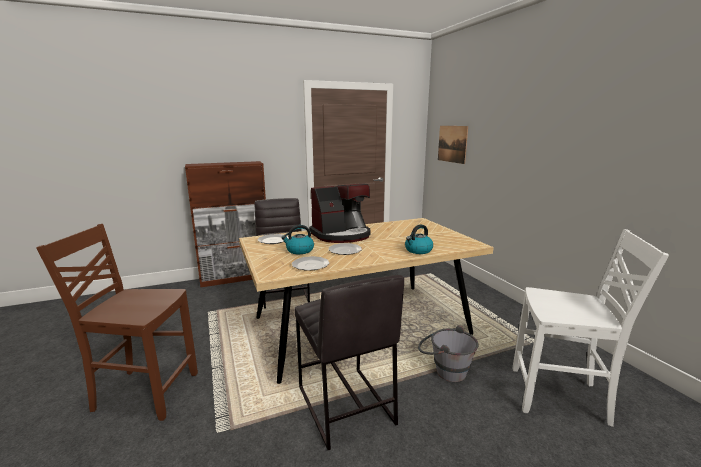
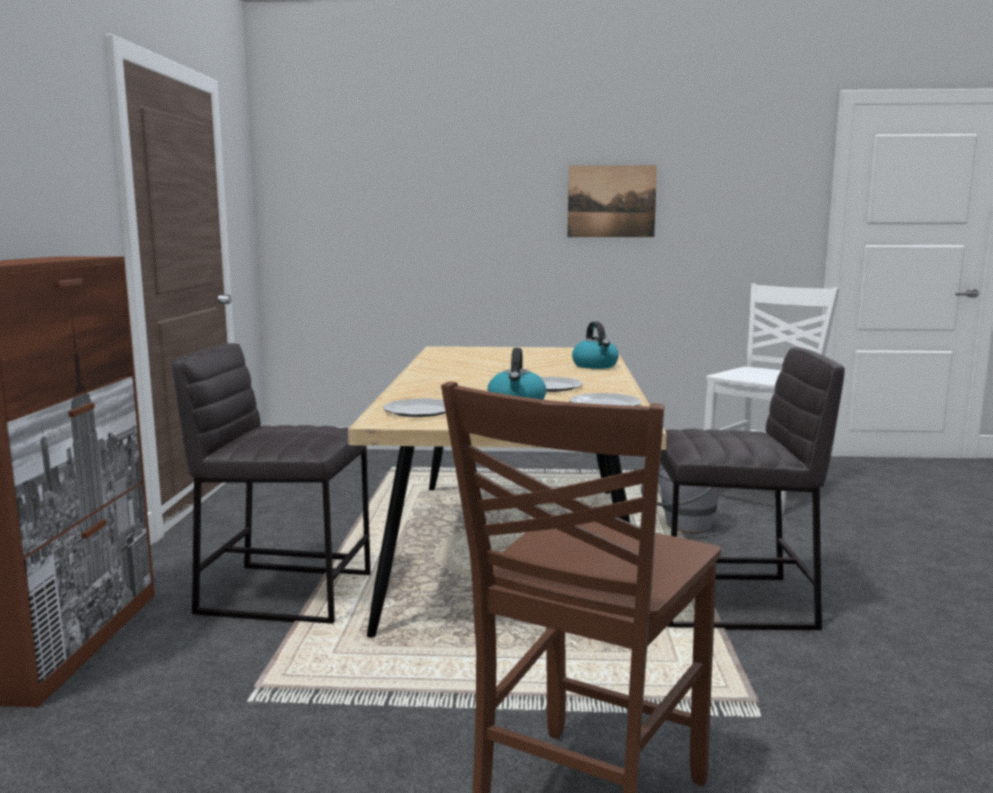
camera: 65 degrees left, 5 degrees down
coffee machine [309,183,371,243] -> none
picture [438,126,468,164] -> picture moved to [567,165,657,237]

